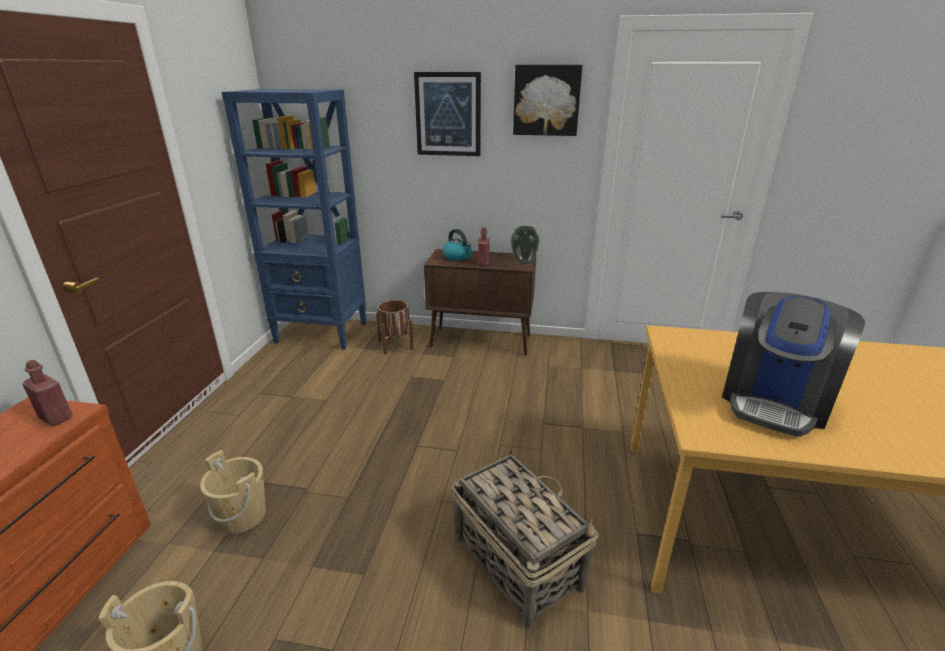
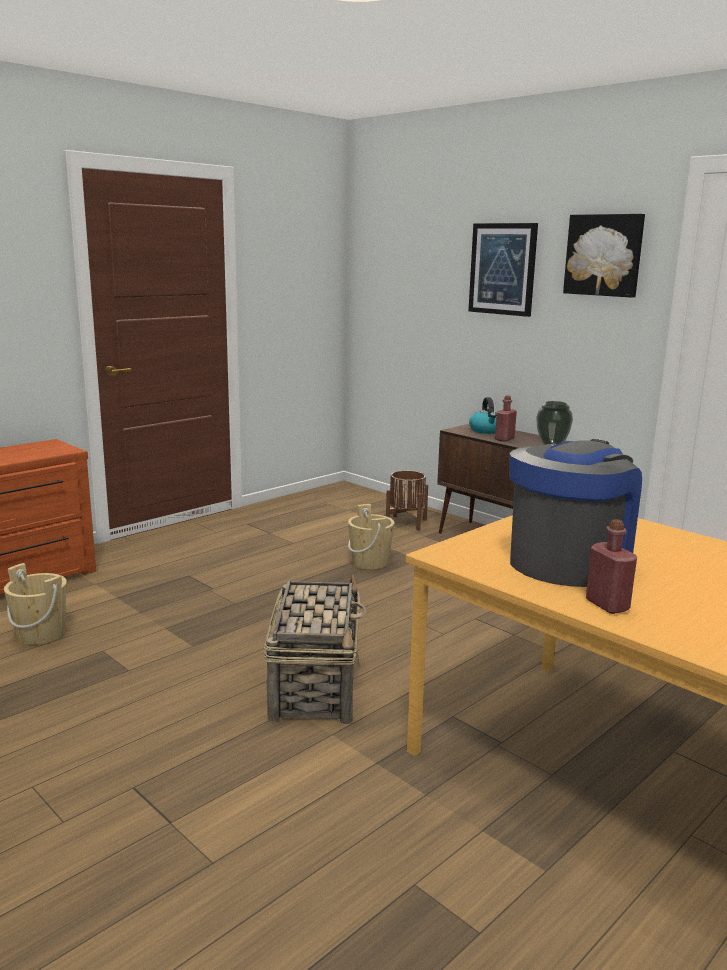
camera: 35 degrees right, 10 degrees down
red bottle [22,360,72,426] -> red bottle moved to [586,519,637,614]
beige bucket [200,450,266,533] -> beige bucket moved to [348,504,394,569]
blue bookcase [222,89,367,350] -> none
coffee machine [722,292,865,437] -> coffee machine turned 150 degrees clockwise [509,439,642,587]

